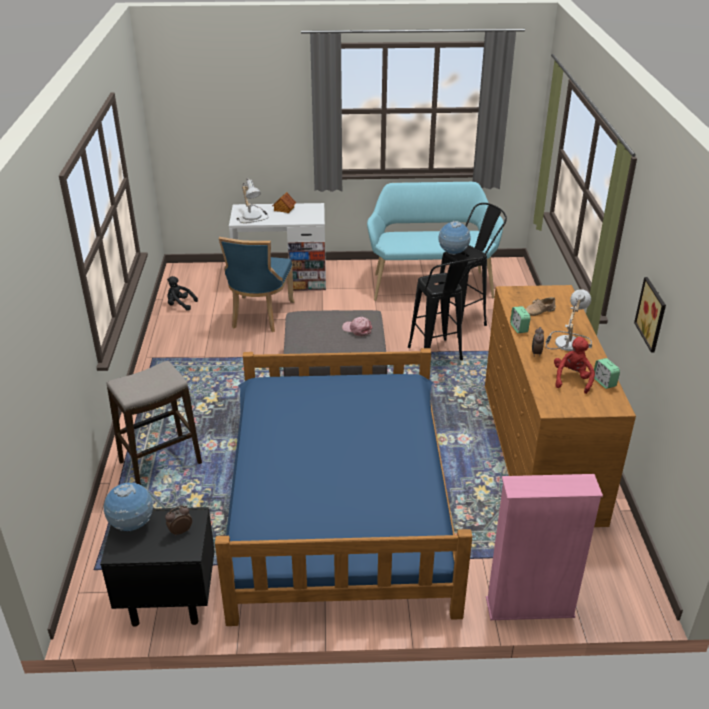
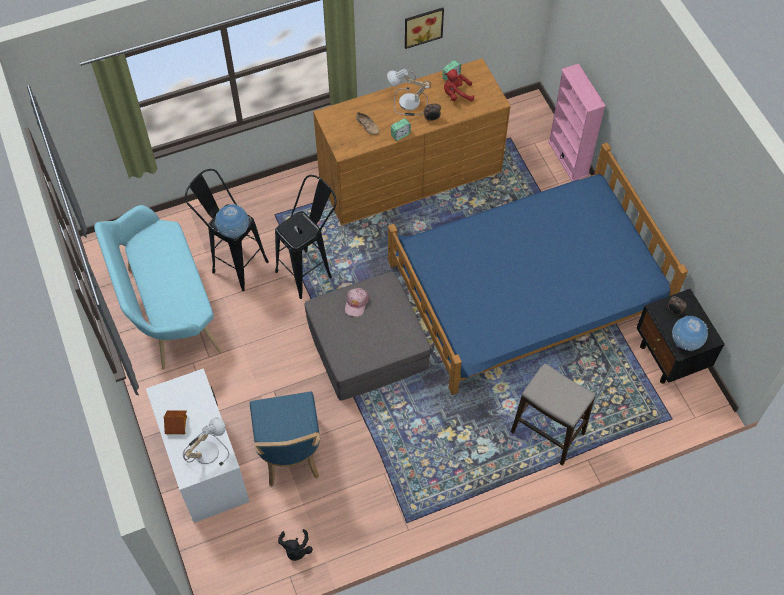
camera: 110 degrees left, 25 degrees up
blue chair [219,237,295,332] -> blue chair turned 90 degrees clockwise [250,392,320,486]

